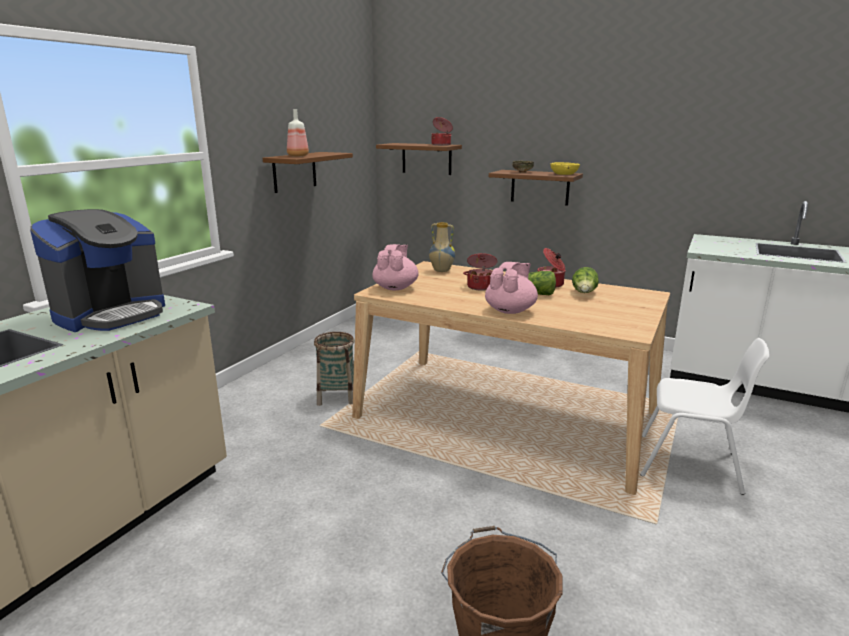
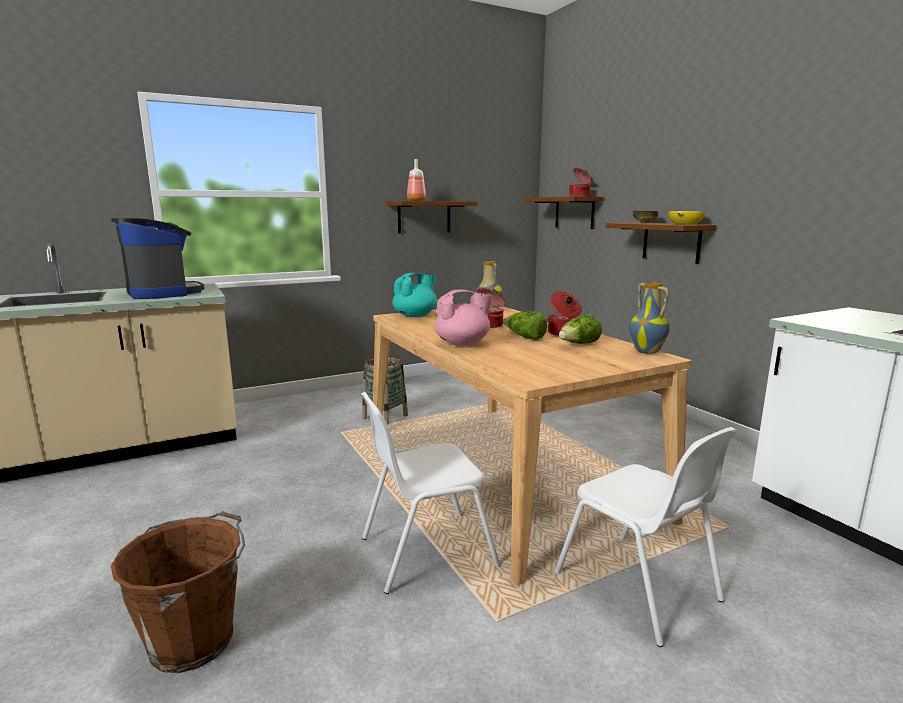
camera: 35 degrees right, 5 degrees down
coffee machine [30,209,165,332] -> coffee machine turned 105 degrees counterclockwise [111,218,205,299]
pink teapot [372,244,419,291] -> turquoise teapot [392,273,437,317]
none -> white chair [361,392,500,594]
none -> vase [629,282,670,354]

